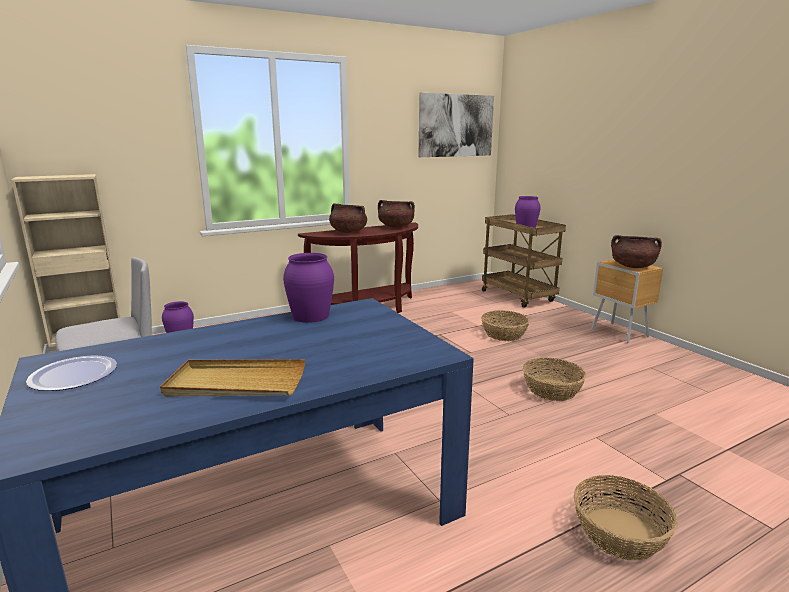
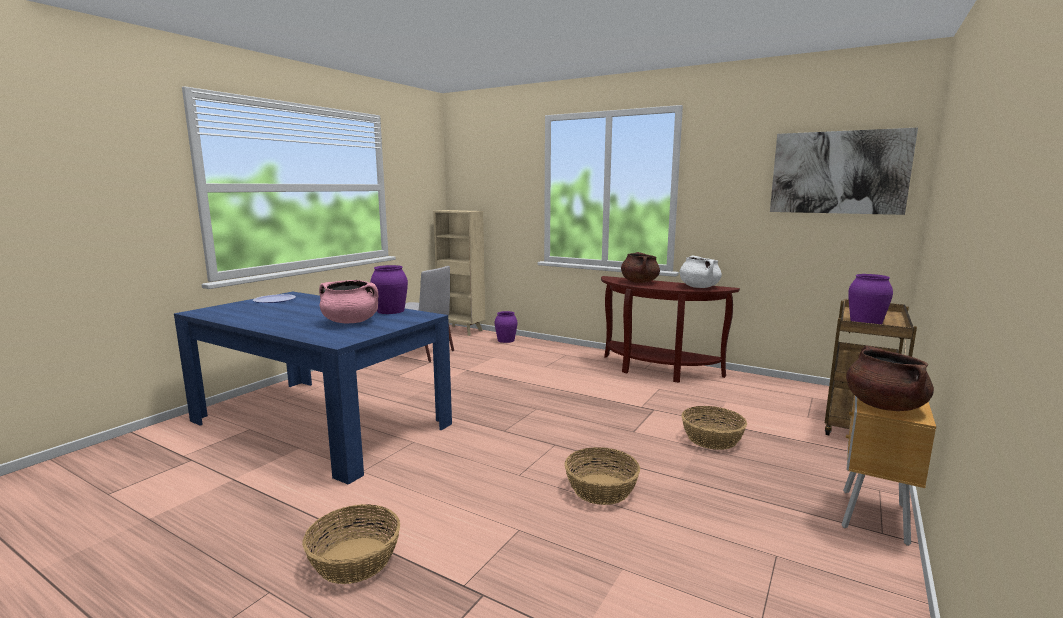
camera: 60 degrees right, 5 degrees down
beige tray [160,359,305,397] -> none
brown cooking pot [378,200,415,228] -> white cooking pot [679,255,722,288]
none -> pink cooking pot [319,280,378,323]

